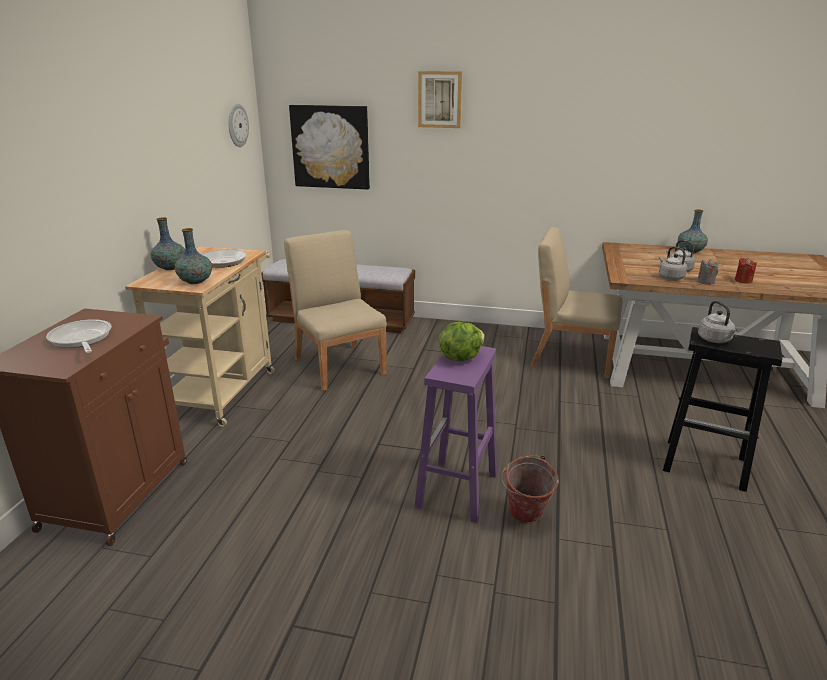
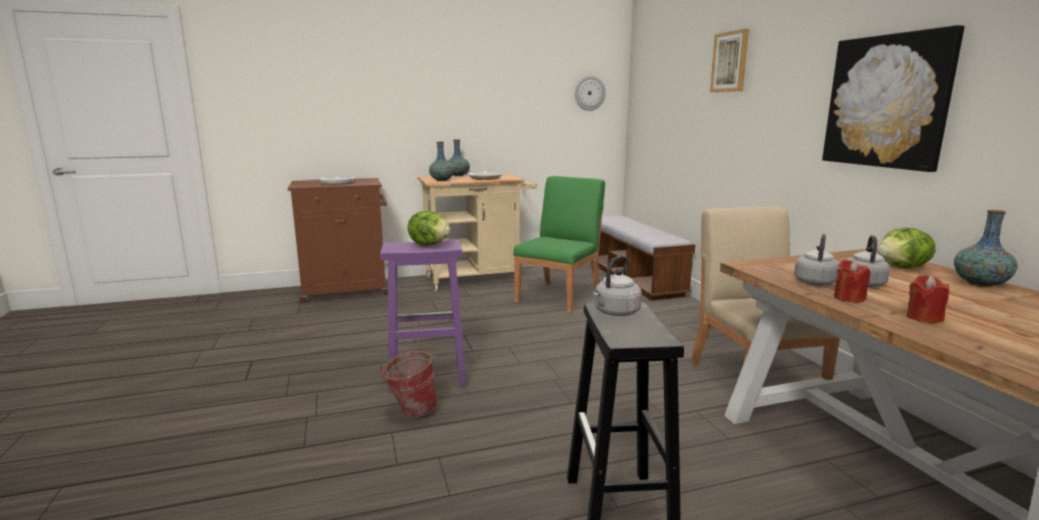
camera: 60 degrees right, 10 degrees down
beige chair [284,230,387,391] -> green chair [513,176,605,313]
picture [289,105,370,190] -> picture moved to [822,25,964,172]
grey candle [697,259,719,285] -> red candle [834,260,871,303]
none -> lettuce [878,227,936,269]

